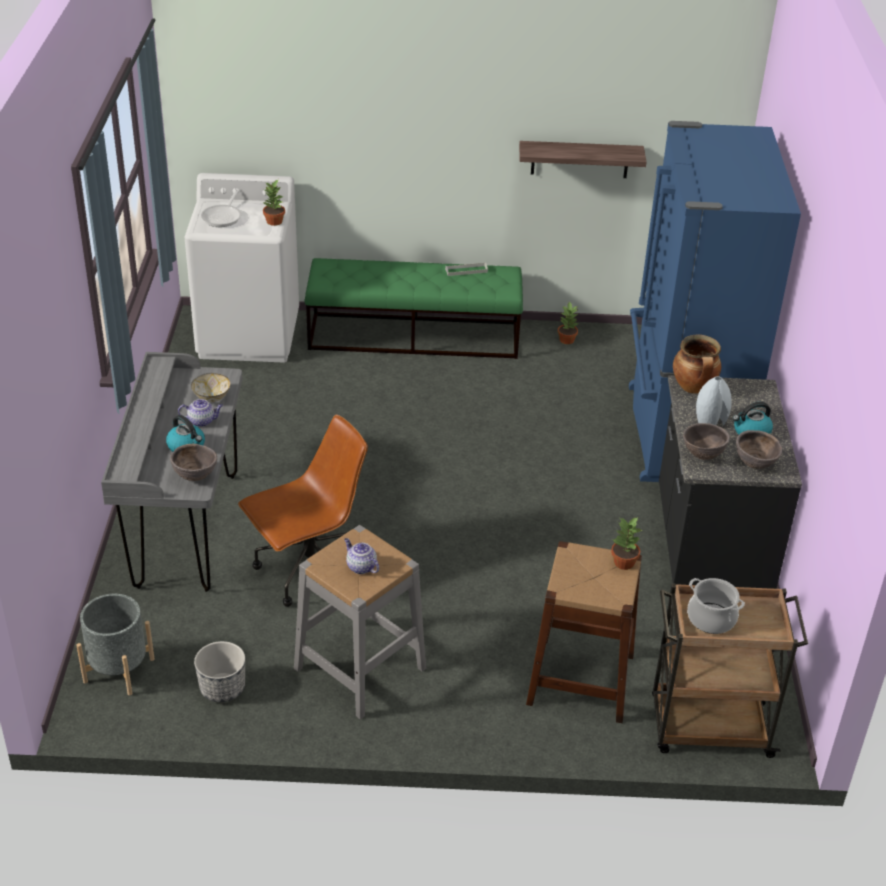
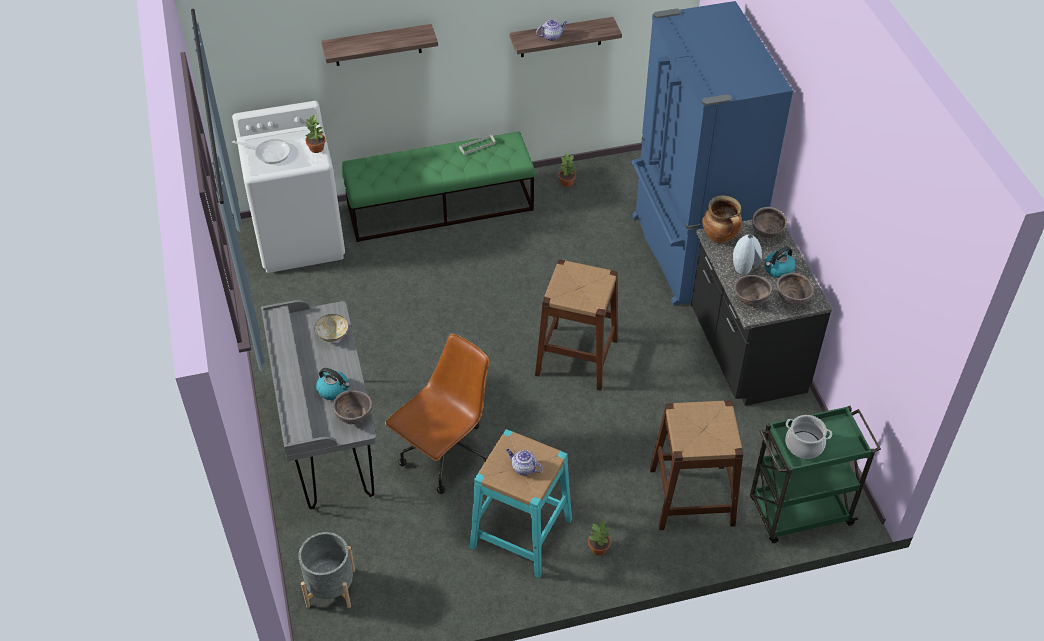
camera: 15 degrees left, 10 degrees up
teapot [178,399,223,427] -> teapot moved to [536,20,567,41]
planter [194,641,245,702] -> none
frying pan [201,189,241,227] -> frying pan turned 75 degrees counterclockwise [232,139,291,164]
grey stool [294,525,426,719] -> turquoise stool [470,429,572,578]
potted plant [611,517,642,570] -> potted plant moved to [588,520,611,555]
brown cart [652,583,808,758] -> green cart [750,406,881,543]
none -> shelf [321,24,438,66]
none -> brown stool [535,259,618,391]
none -> brown bowl [752,207,787,238]

